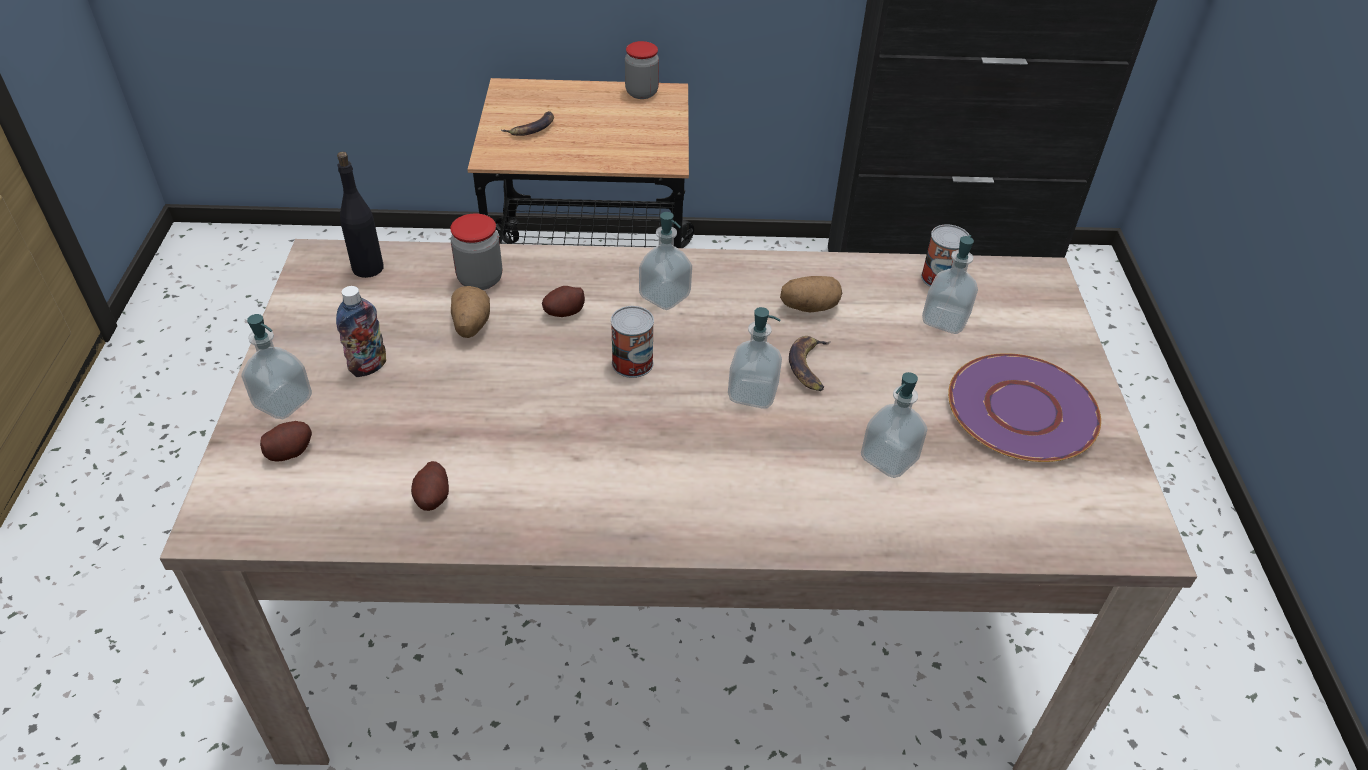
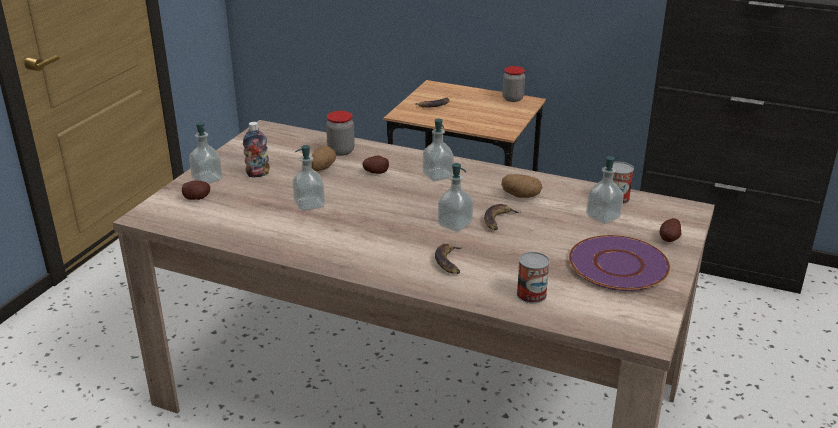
camera: 25 degrees right, 15 degrees down
black bottle [337,152,384,278] -> none
potato [411,461,449,511] -> potato moved to [660,218,681,242]
can [611,306,654,378] -> can moved to [517,252,550,304]
soap dispenser [861,372,927,478] -> soap dispenser moved to [292,145,325,211]
none -> banana [435,244,463,274]

